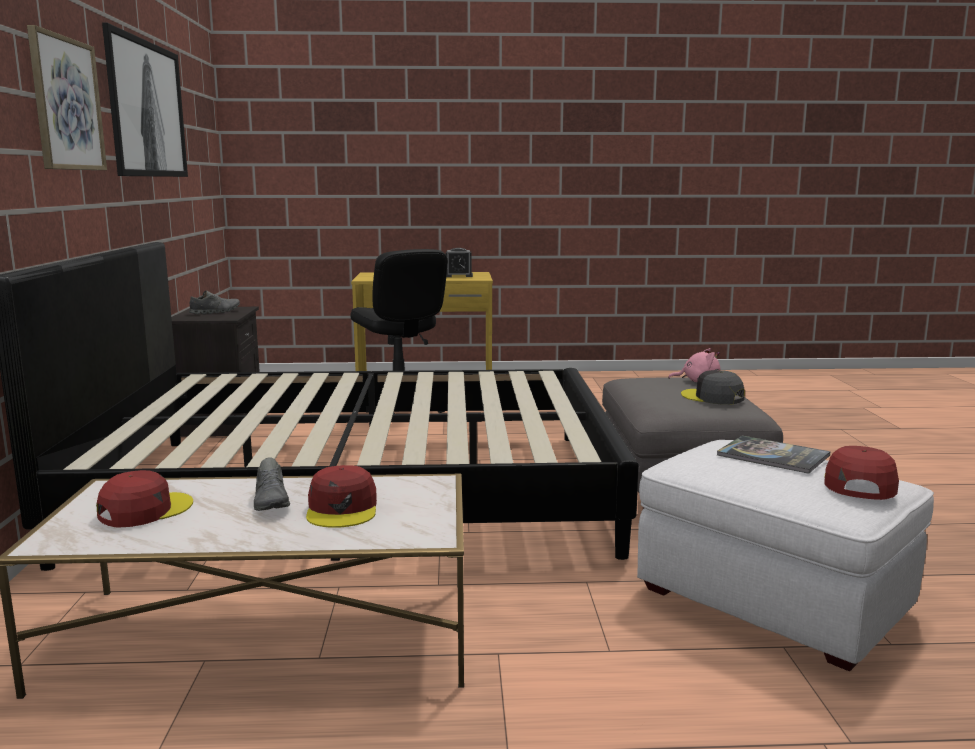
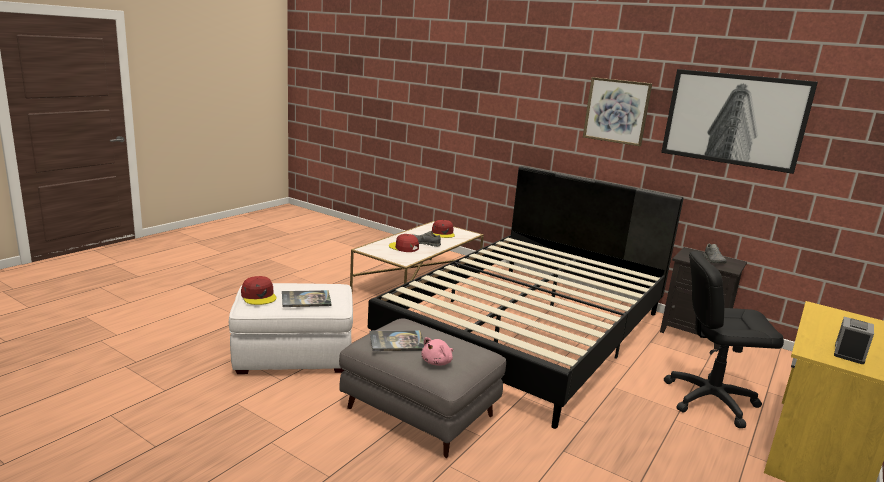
camera: 125 degrees right, 5 degrees up
grey cap [681,370,745,405] -> book [369,330,424,351]

